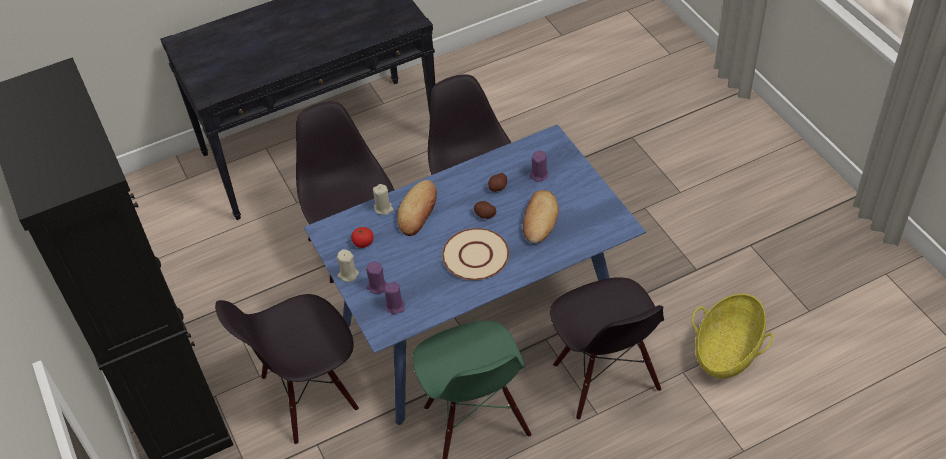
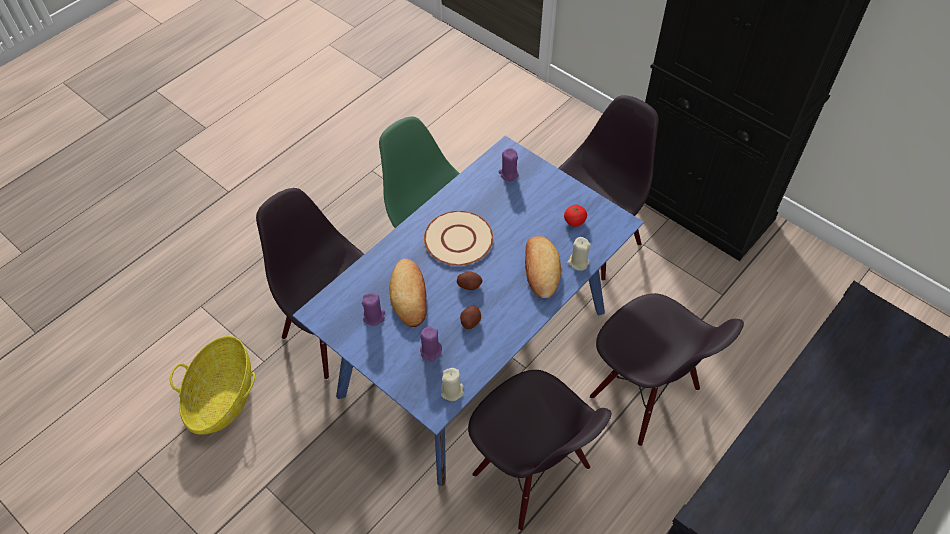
camera: 155 degrees right, 5 degrees up
beige candle [337,249,359,282] -> beige candle moved to [441,368,464,401]
purple candle [366,261,387,294] -> purple candle moved to [362,293,385,326]

